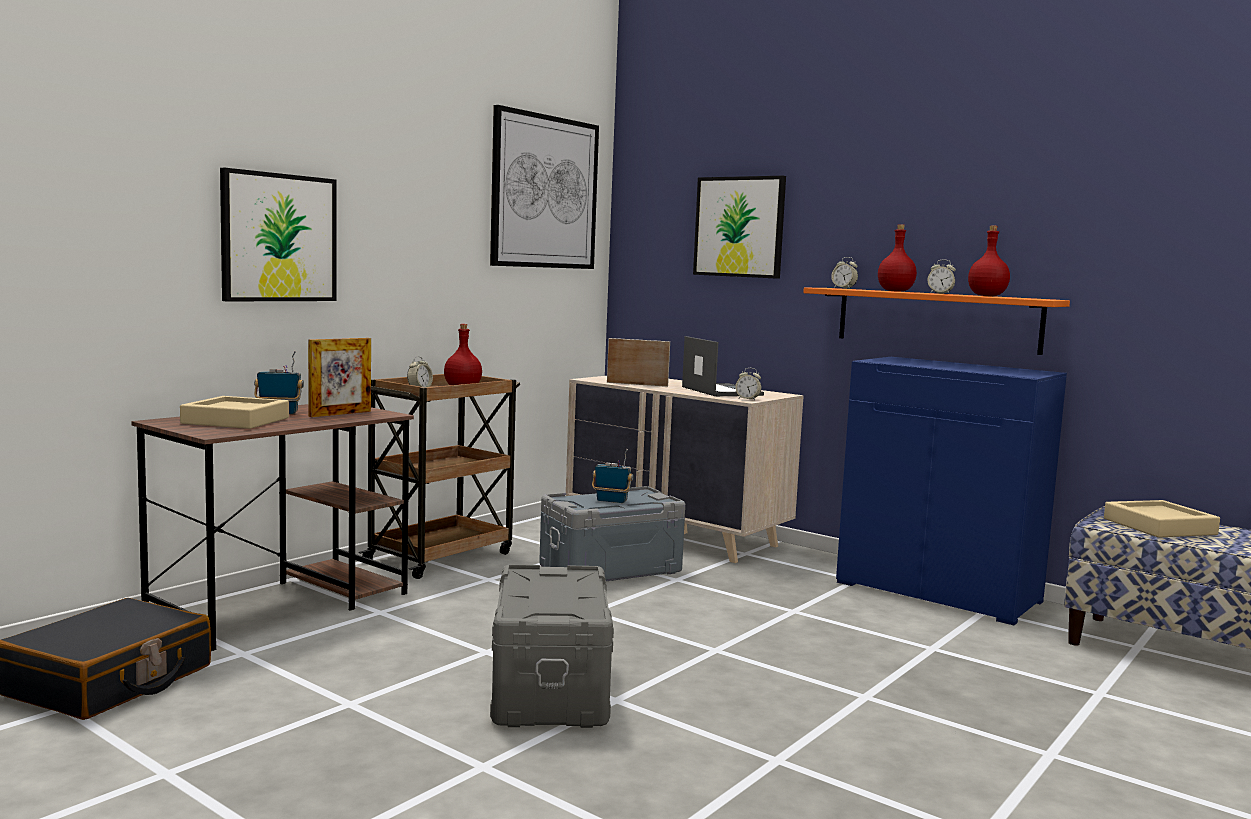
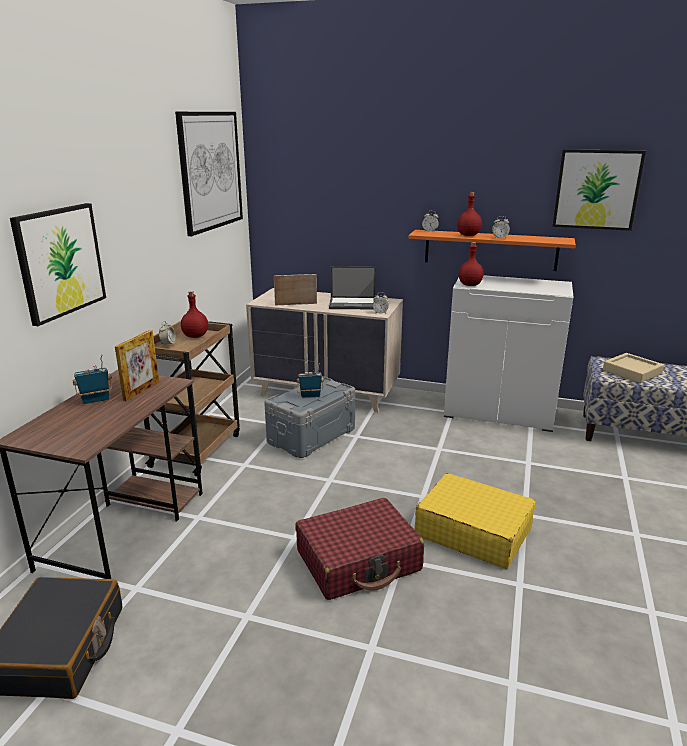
camera: 20 degrees left, 15 degrees up
beige tray [180,396,289,429] -> none
grey storage box [490,564,614,728] -> red suitcase [295,498,424,600]
laptop [682,336,764,396] -> laptop turned 135 degrees clockwise [329,266,376,309]
picture [693,176,786,279] -> picture moved to [553,149,646,231]
blue cabinet [836,357,1067,625] -> white cabinet [444,275,573,432]
red bottle [968,226,1010,296] -> red bottle moved to [459,242,484,286]
none -> yellow suitcase [414,473,536,569]

